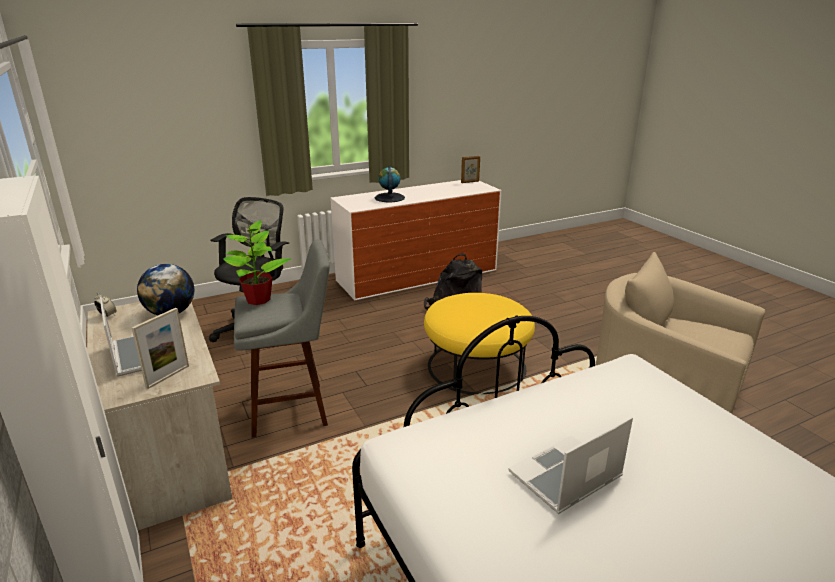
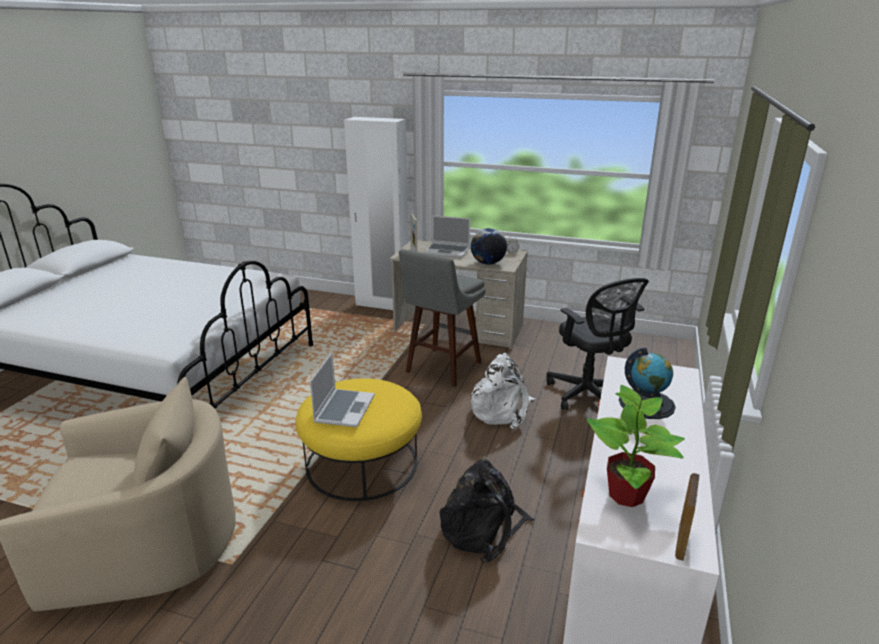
camera: 135 degrees right, 0 degrees up
potted plant [223,220,291,305] -> potted plant moved to [587,385,685,507]
laptop [508,416,633,514] -> laptop moved to [310,353,375,427]
none -> white backpack [471,353,536,429]

